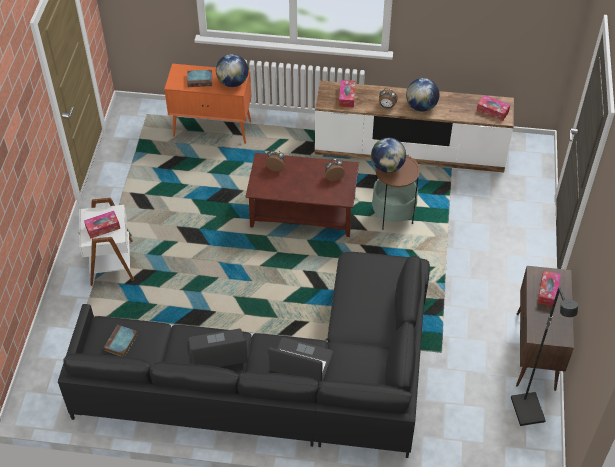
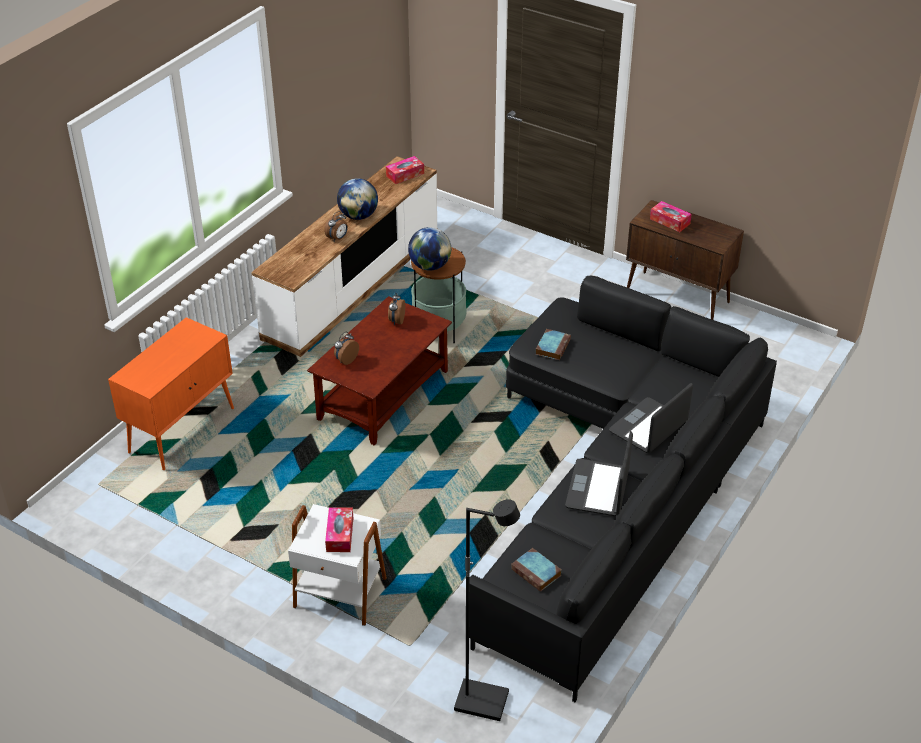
camera: 65 degrees left, 10 degrees down
book [187,70,212,87] -> book moved to [536,329,571,360]
globe [216,54,249,87] -> none
tissue box [339,80,355,107] -> none
black floor lamp [511,287,578,426] -> black floor lamp moved to [454,499,520,721]

